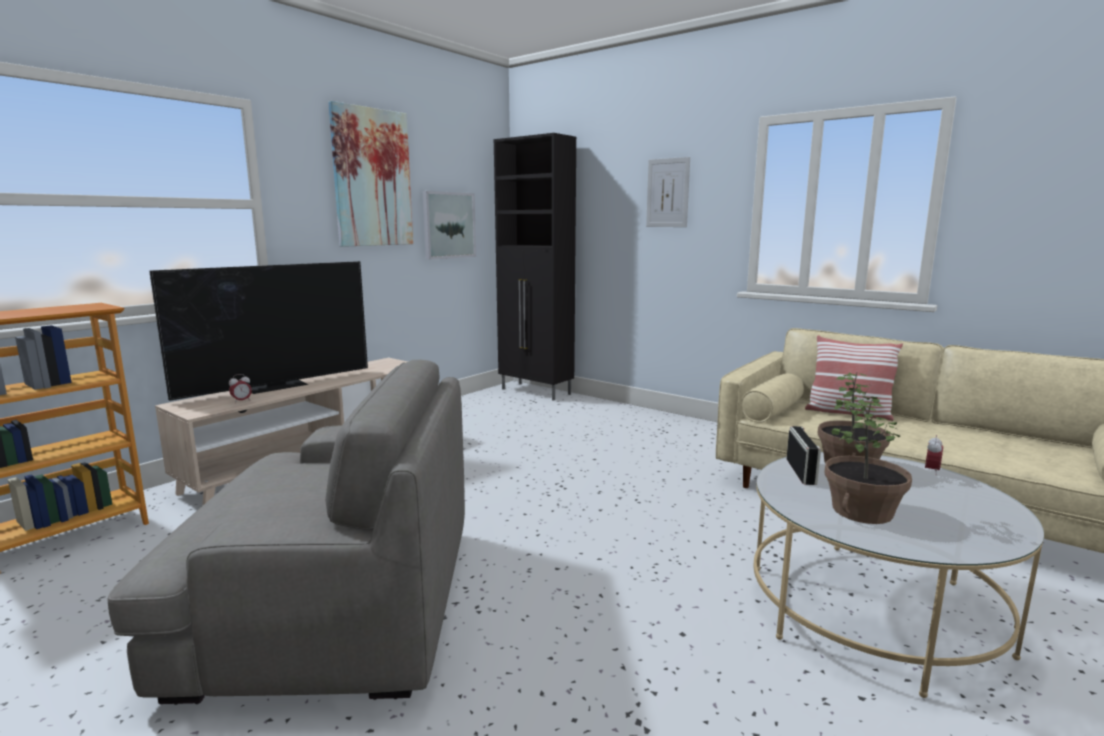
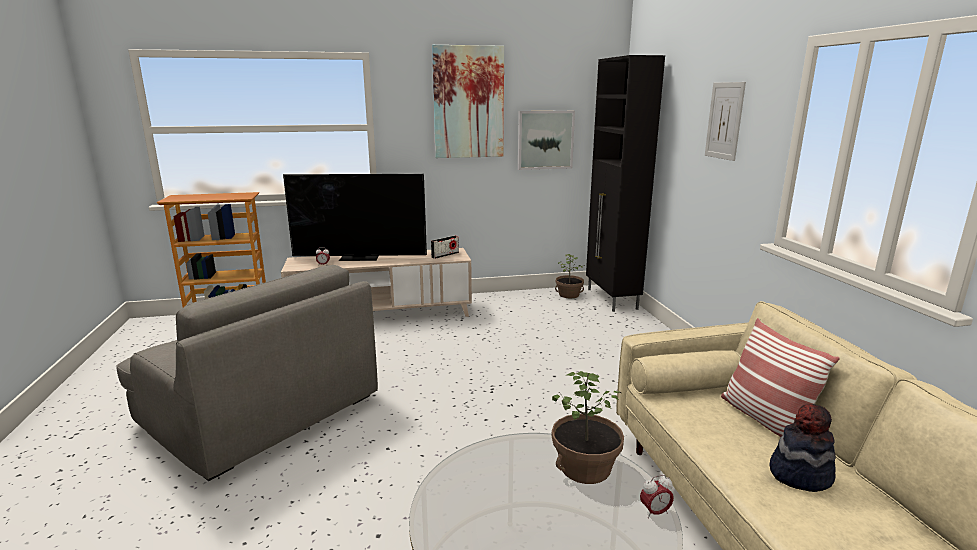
camera: 40 degrees right, 5 degrees up
radio [787,426,821,485] -> radio moved to [431,235,459,259]
potted plant [824,400,912,524] -> potted plant moved to [555,254,585,298]
none -> hat [770,404,836,492]

